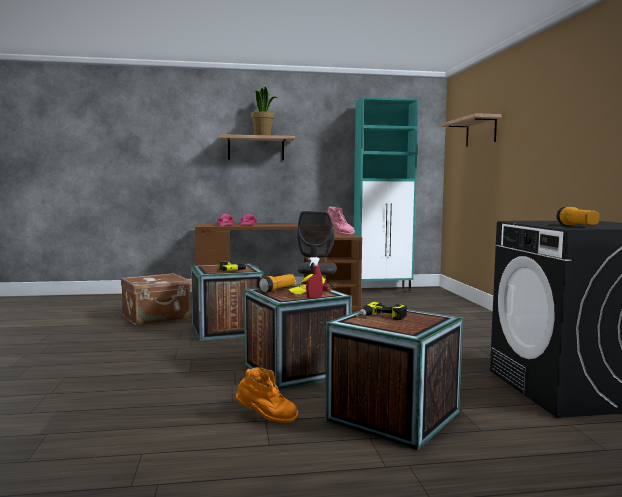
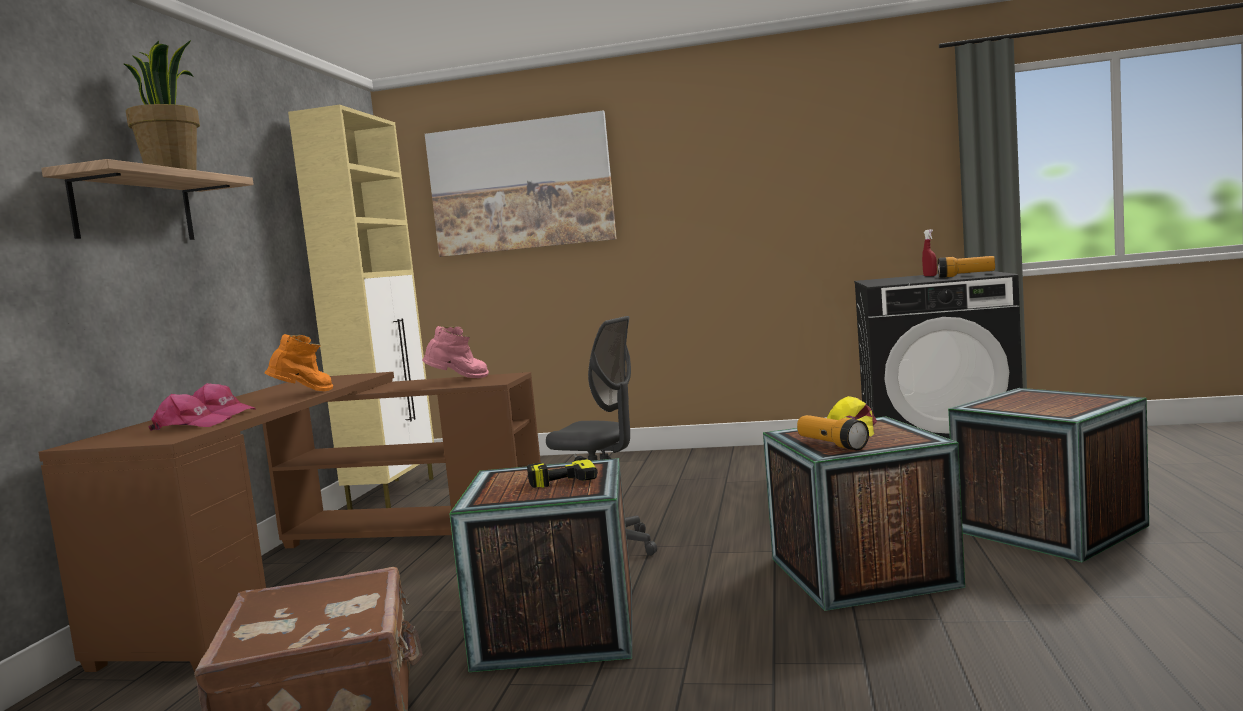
camera: 70 degrees left, 0 degrees up
orange boot [236,367,298,423] -> orange boot moved to [265,334,333,391]
red spray bottle [306,257,323,299] -> red spray bottle moved to [922,229,937,276]
turquoise cabinet [354,97,419,293] -> beige cabinet [288,105,434,510]
power drill [354,302,407,320] -> none
shelf [440,113,502,147] -> picture [425,111,617,257]

